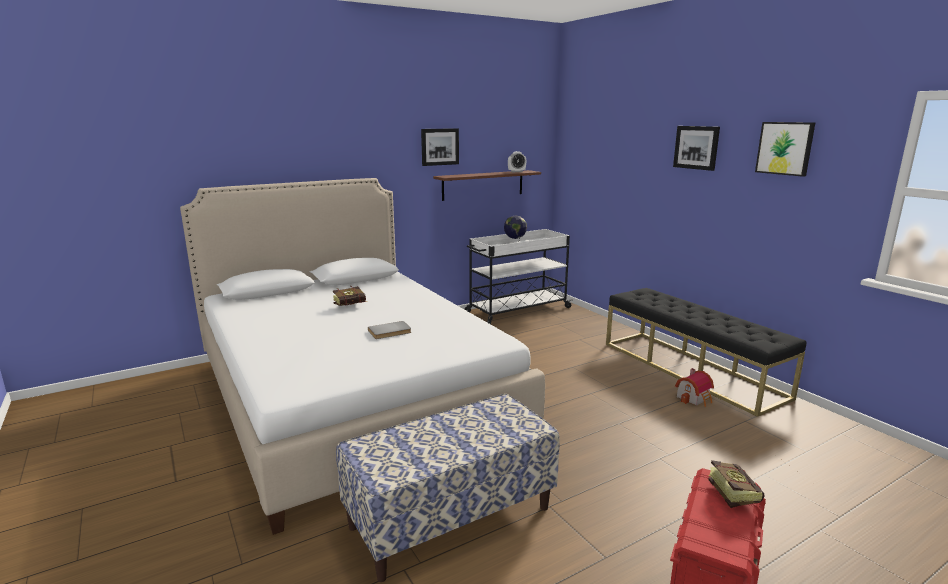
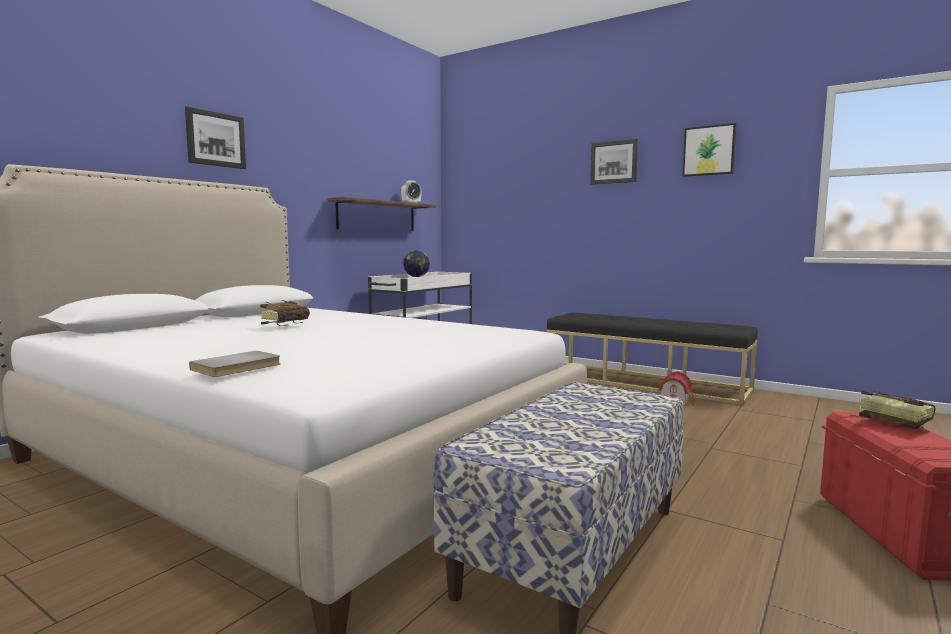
camera: 25 degrees left, 10 degrees down
grey book [368,321,411,339] -> grey book moved to [189,351,280,377]
picture [421,128,459,166] -> picture moved to [185,106,246,169]

